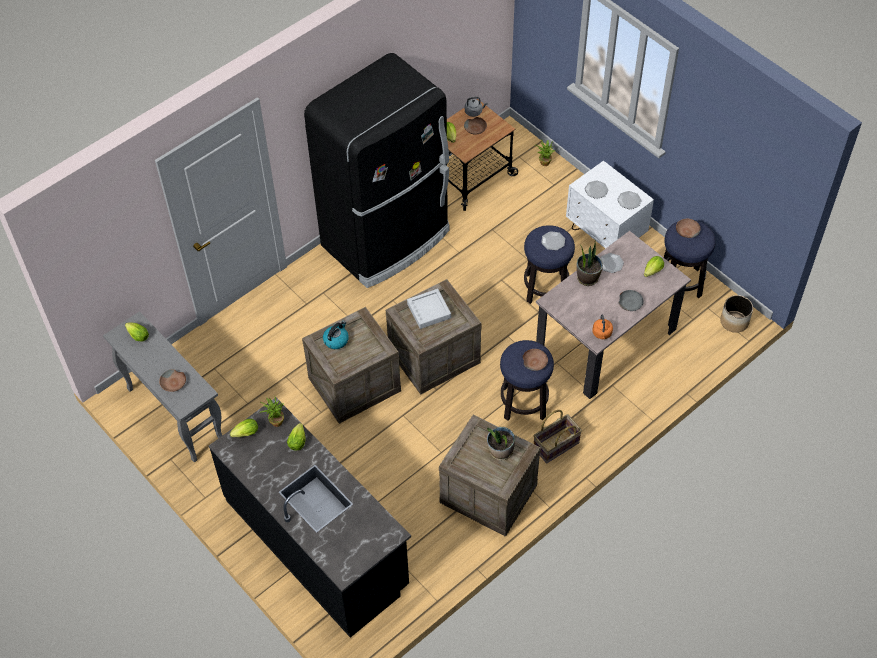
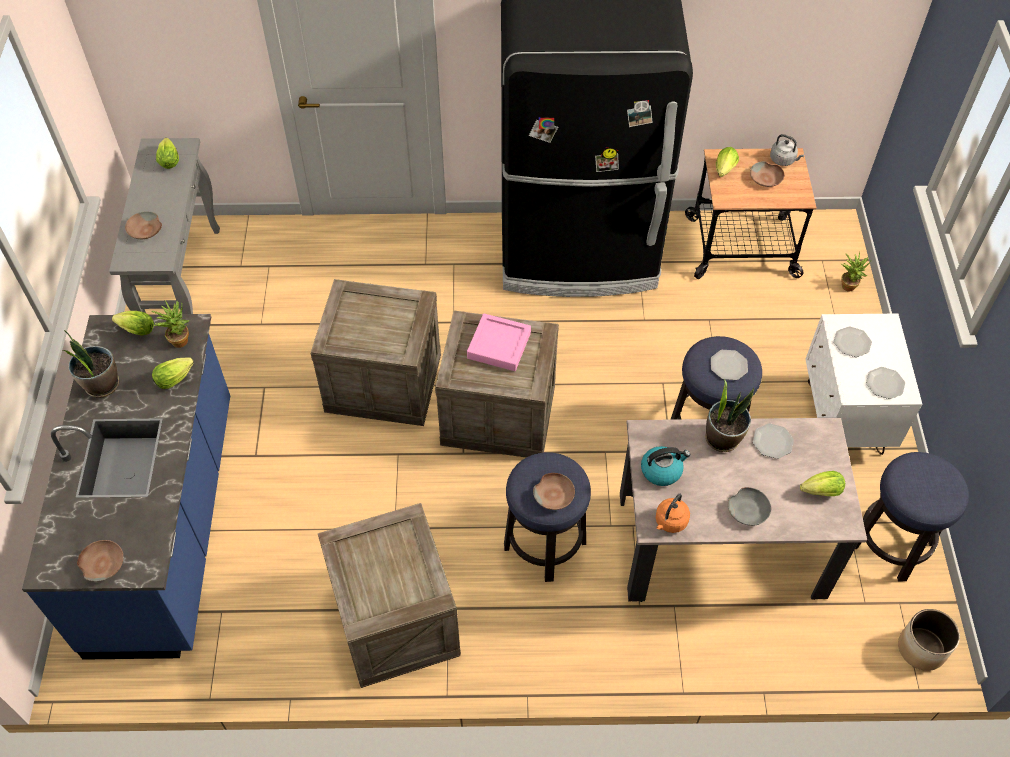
camera: 40 degrees right, 0 degrees up
black counter [209,398,411,638] -> blue counter [22,314,230,660]
kettle [323,321,349,349] -> kettle moved to [641,446,690,486]
grey tray [407,289,451,329] -> pink tray [467,314,531,371]
potted plant [487,427,515,460] -> potted plant moved to [62,330,119,398]
basket [534,410,582,463] -> none
brown bowl [676,219,701,238] -> brown bowl moved to [77,540,123,582]

